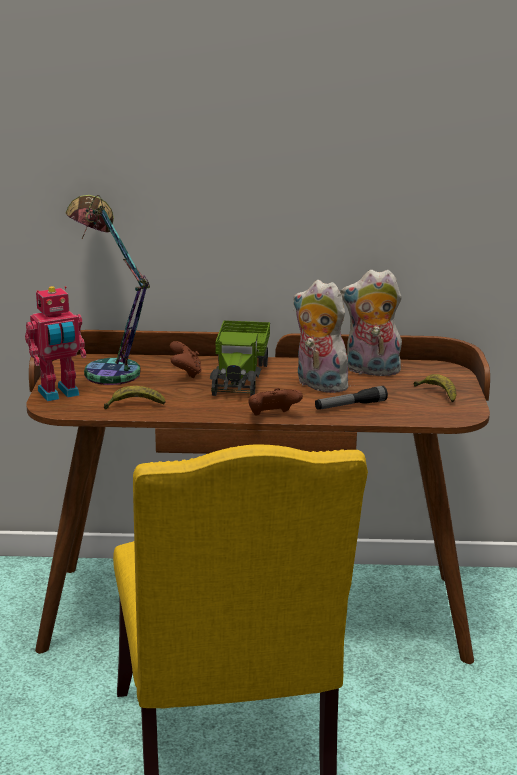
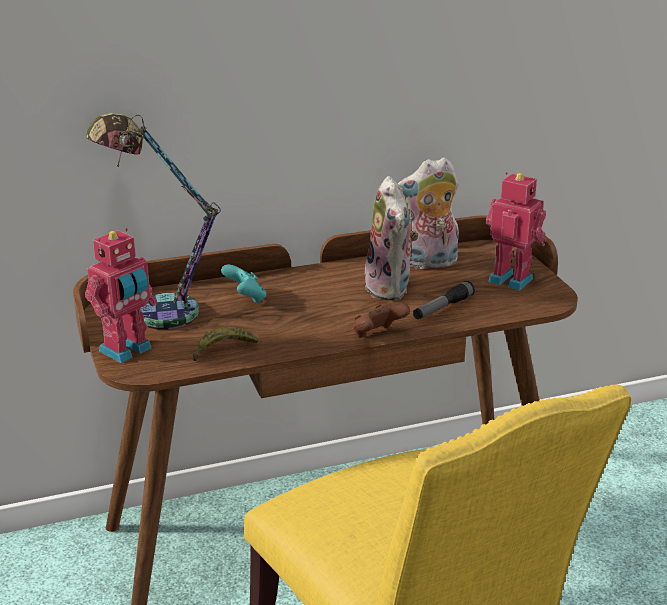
camera: 20 degrees left, 5 degrees up
brown game controller [170,341,202,378] -> turquoise game controller [221,265,266,304]
toy truck [210,320,270,397] -> none
plush toy [293,280,348,393] -> plush toy turned 120 degrees counterclockwise [365,176,418,301]
banana [413,374,456,403] -> toy robot [486,172,546,291]

